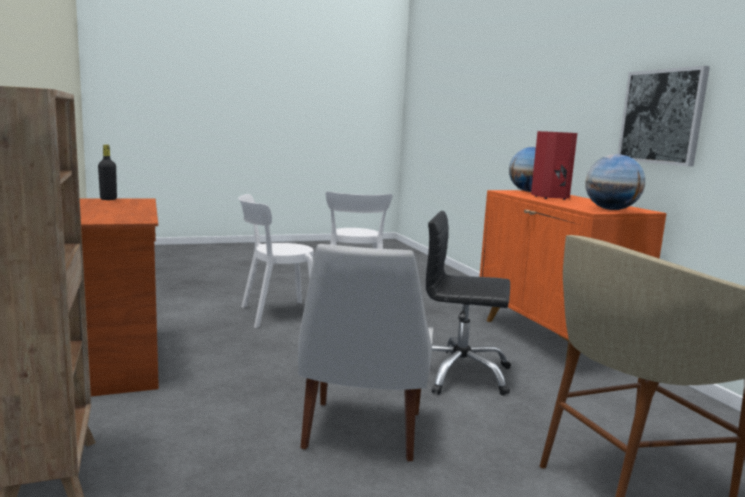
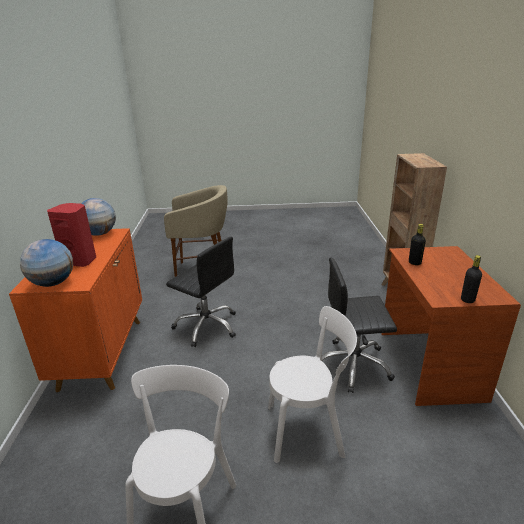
camera: 160 degrees left, 15 degrees up
white chair [298,244,433,462] -> none
picture [618,66,710,167] -> none
none -> black office chair [322,258,397,393]
none -> black bottle [409,224,426,265]

